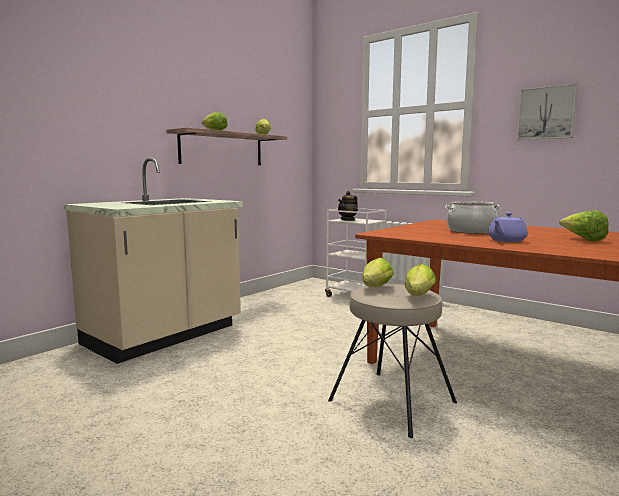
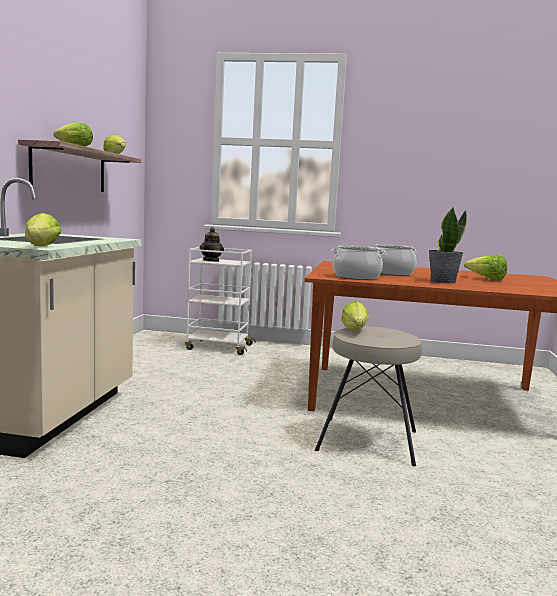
camera: 30 degrees left, 0 degrees up
lettuce [405,264,436,296] -> lettuce moved to [25,213,62,246]
purple teapot [488,212,528,242] -> potted plant [429,207,467,284]
picture [517,83,578,140] -> none
none -> cooking pot [331,245,386,280]

